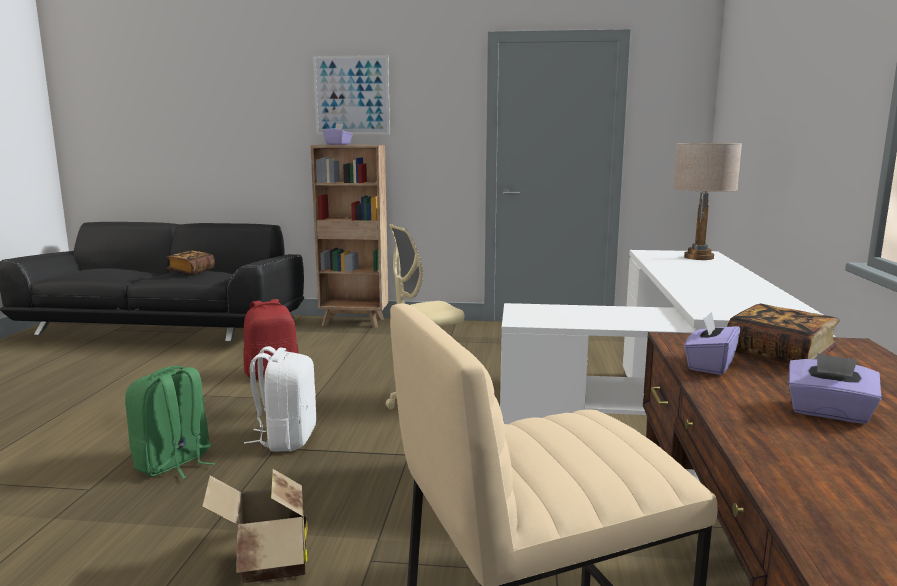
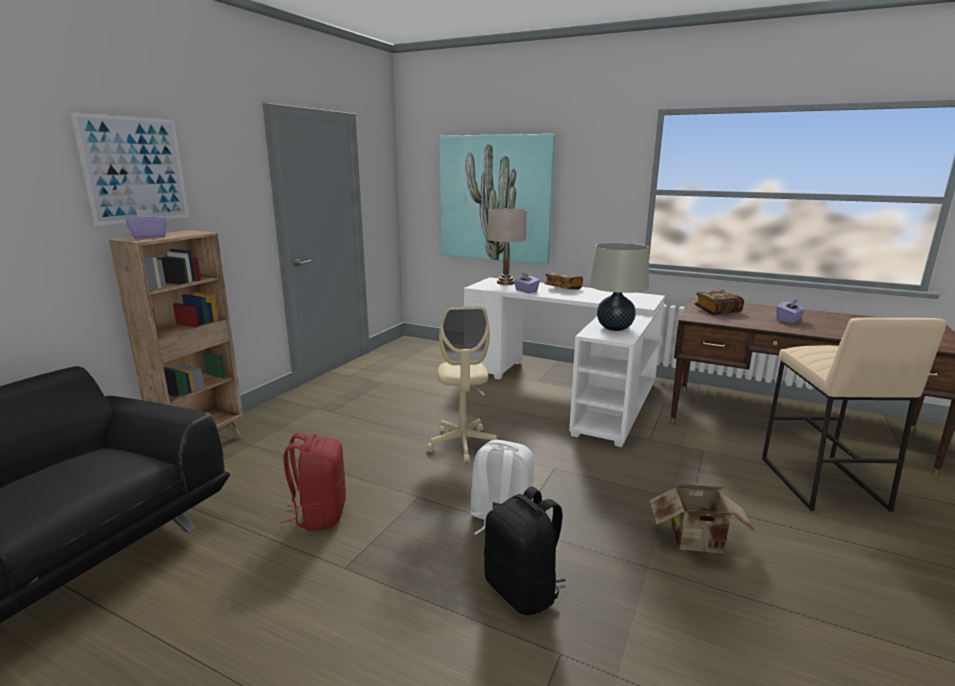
camera: 70 degrees left, 5 degrees up
green backpack [125,366,215,479] -> black backpack [484,487,566,615]
book [167,251,215,275] -> book moved to [544,272,583,290]
purple tissue box [684,312,740,375] -> purple tissue box moved to [514,273,540,293]
none -> picture [439,134,555,265]
none -> beige table lamp [589,243,649,331]

